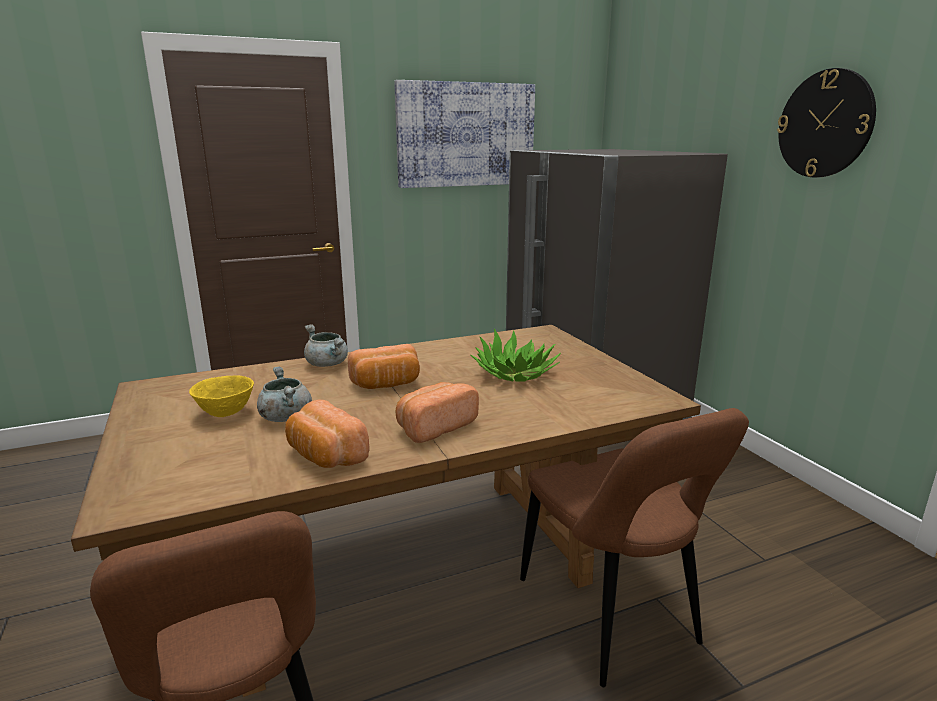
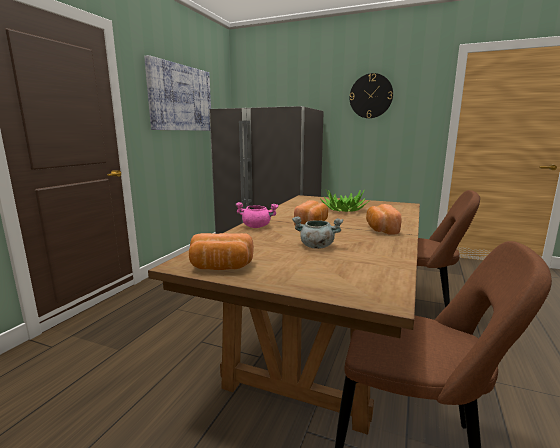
camera: 45 degrees left, 5 degrees down
yellow bowl [189,375,254,417] -> none
bread [285,400,369,468] -> bread moved to [189,233,254,270]
grey cooking pot [304,324,348,367] -> pink cooking pot [235,202,278,228]

